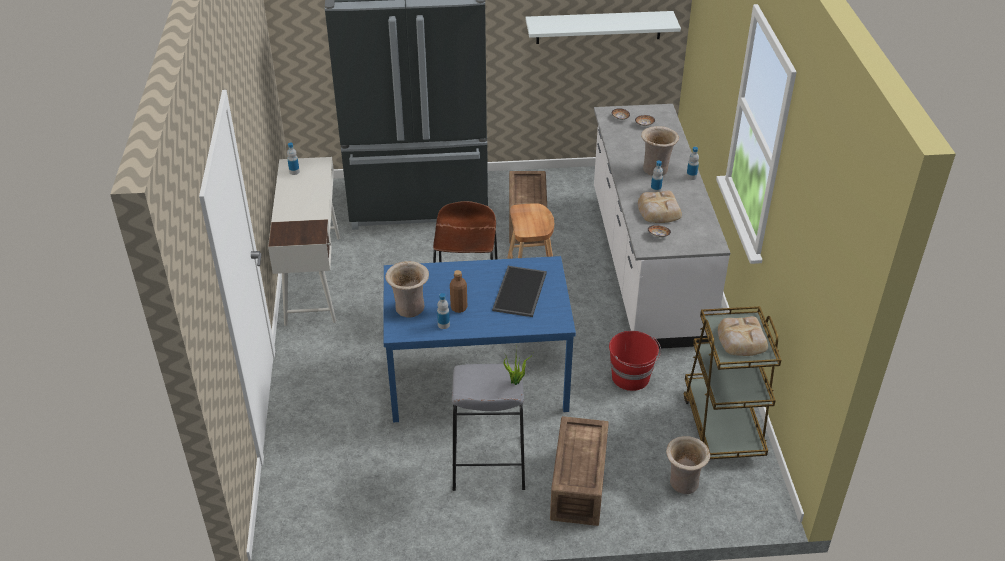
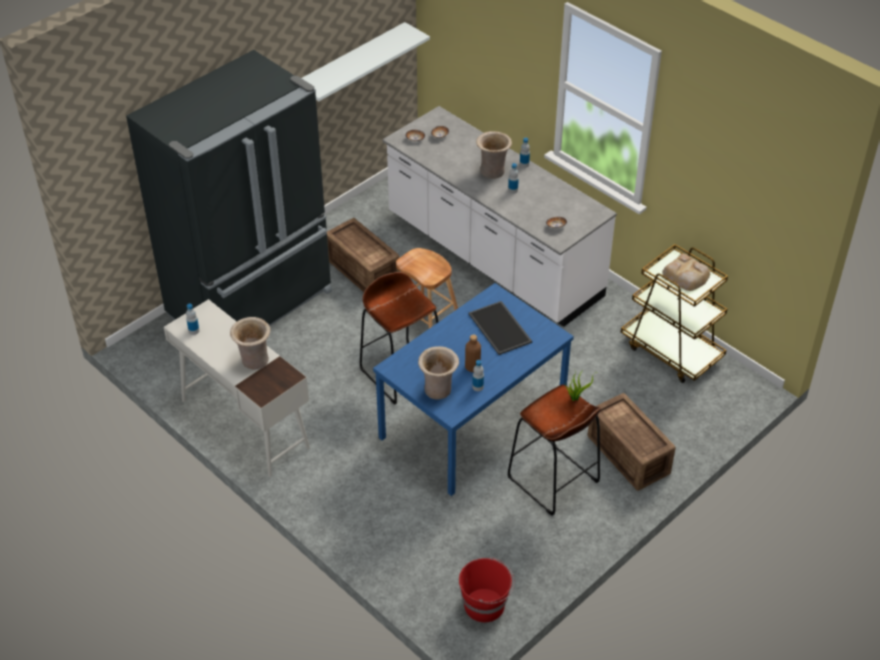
camera: 40 degrees left, 5 degrees up
grey stool [452,364,525,491] -> brown stool [508,384,601,516]
red bucket [609,331,661,391] -> red bucket moved to [459,557,514,623]
bread [638,191,682,223] -> none
beige vase [666,436,710,494] -> beige vase moved to [230,317,270,370]

